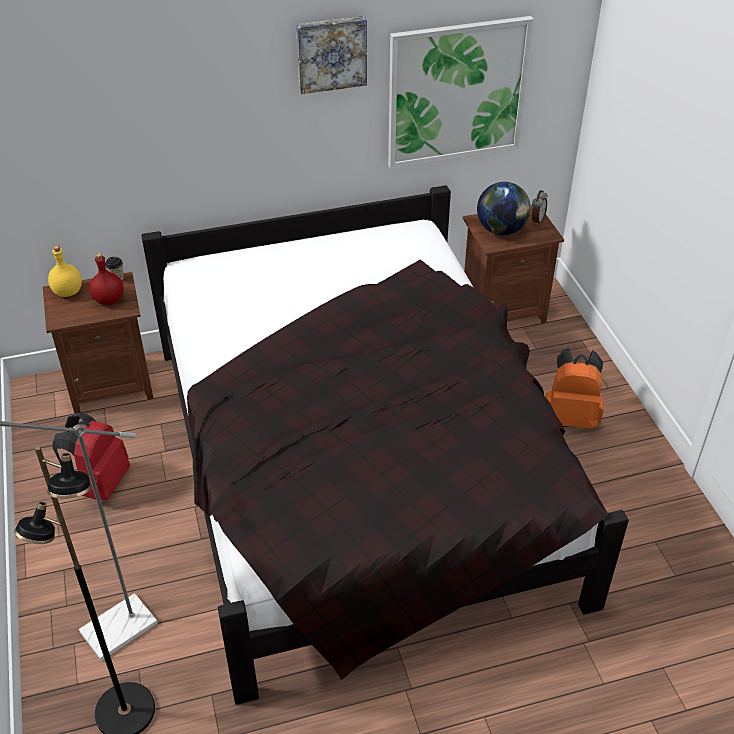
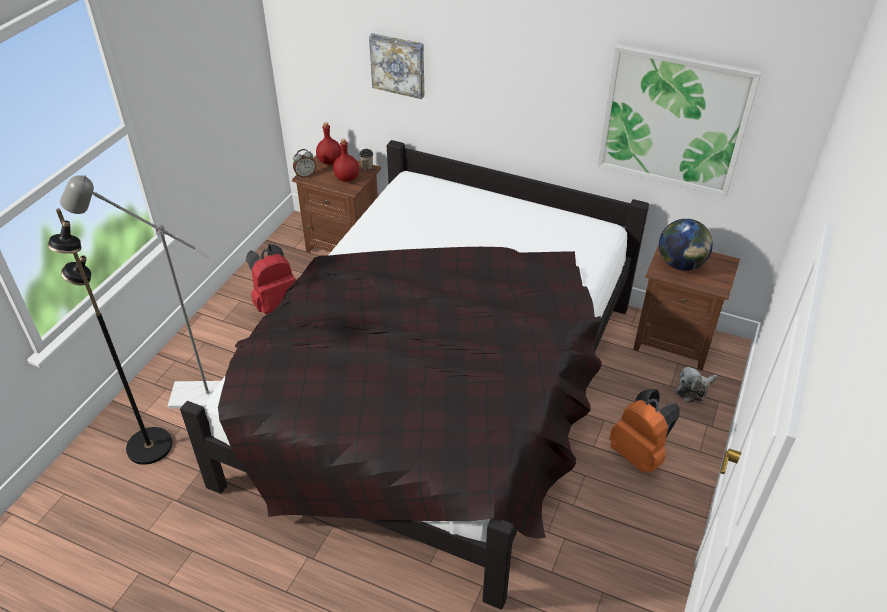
camera: 40 degrees right, 0 degrees up
yellow bottle [48,245,82,297] -> red bottle [316,122,342,165]
picture [296,16,367,94] -> picture moved to [369,33,424,99]
alarm clock [532,190,548,225] -> alarm clock moved to [293,149,316,178]
none -> plush toy [677,367,717,403]

